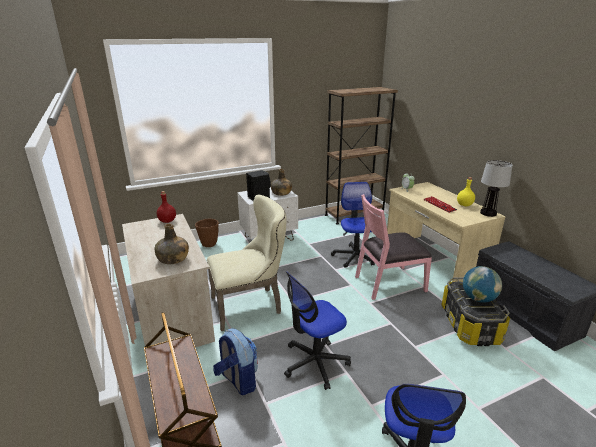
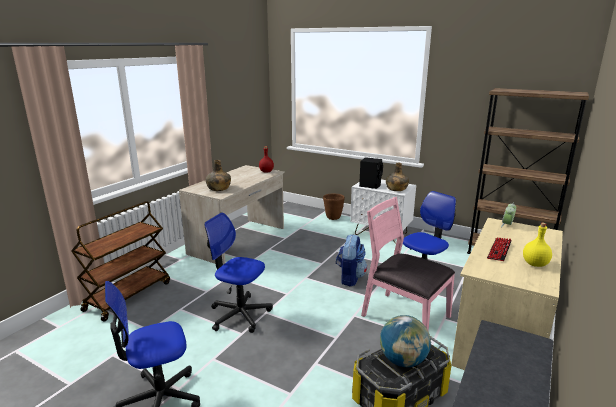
camera: 55 degrees right, 5 degrees down
beige chair [207,195,286,331] -> none
backpack [213,328,258,395] -> backpack moved to [336,234,367,286]
table lamp [480,160,512,217] -> none

